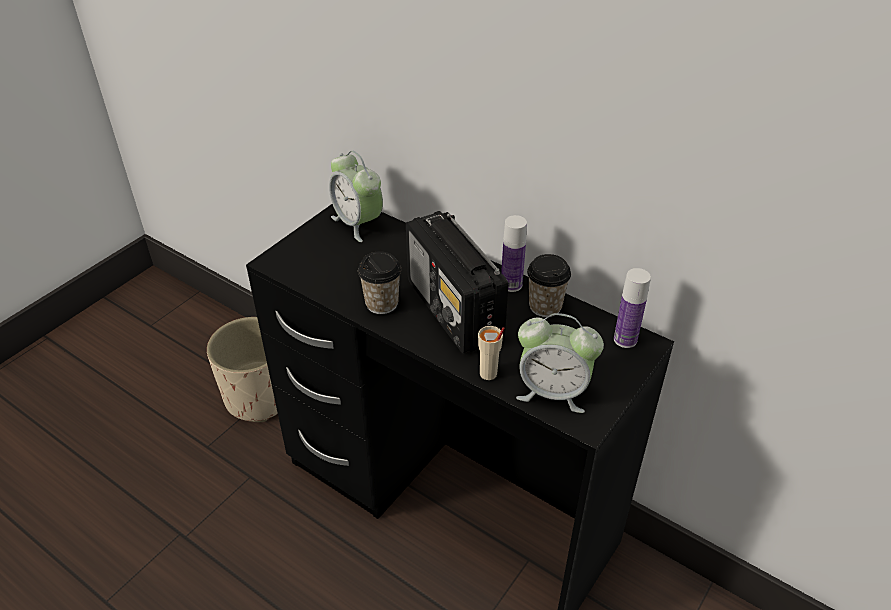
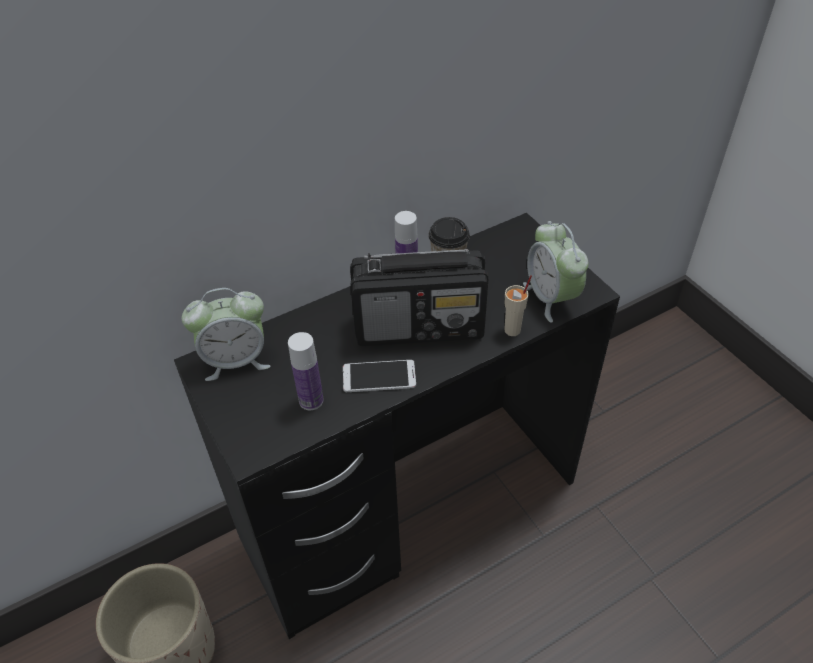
camera: 65 degrees left, 5 degrees up
cup [358,251,401,314] -> phone [343,360,416,392]
alarm clock [516,313,604,413] -> alarm clock turned 120 degrees clockwise [523,221,588,323]
bottle [614,268,651,348] -> bottle moved to [288,332,324,410]

